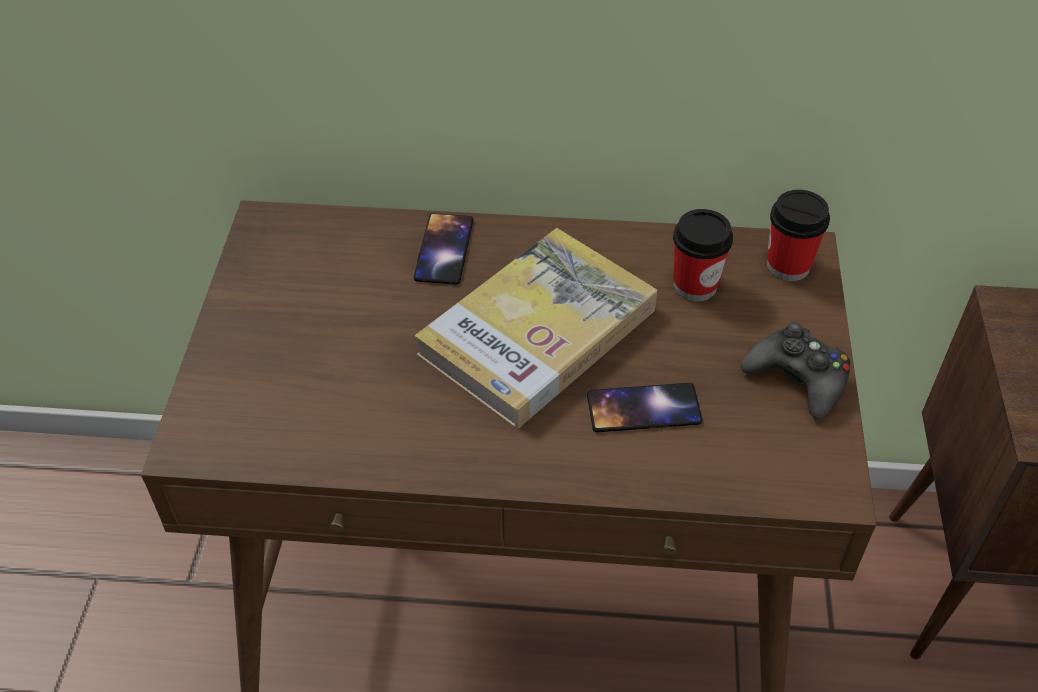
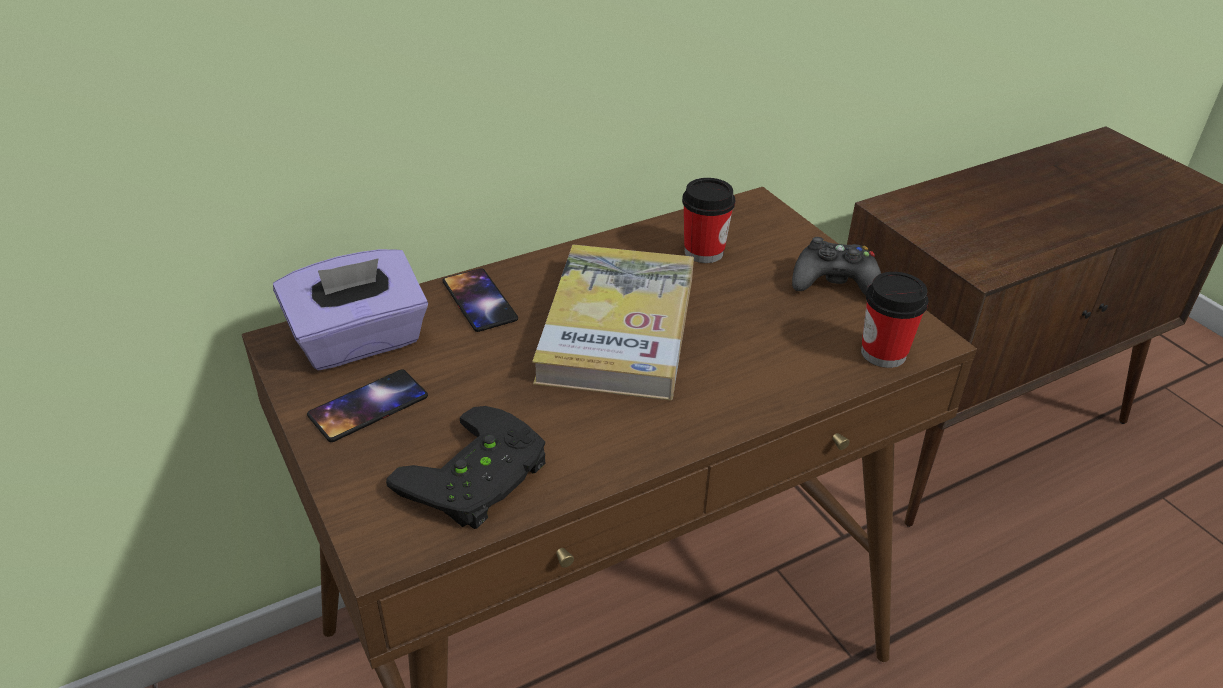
camera: 35 degrees left, 10 degrees down
phone [587,383,703,432] -> phone moved to [307,369,428,442]
cup [767,190,830,281] -> cup moved to [861,272,929,368]
none -> purple tissue box [273,249,428,370]
none -> black game controller [386,406,546,529]

